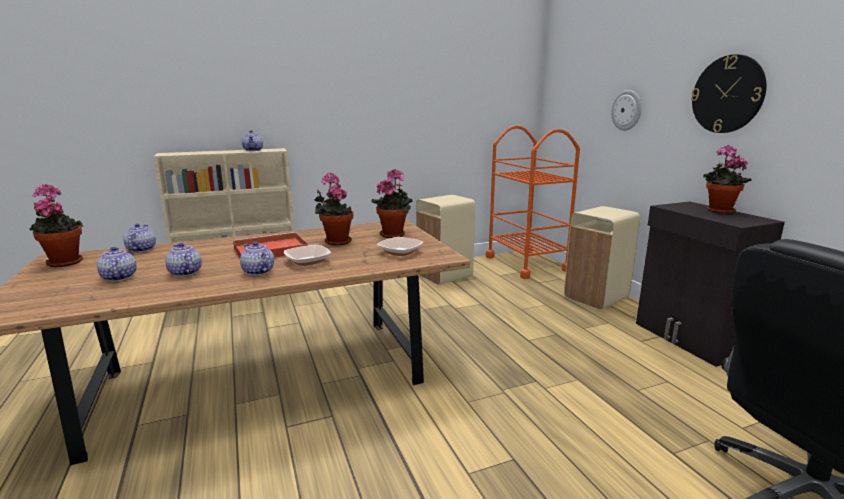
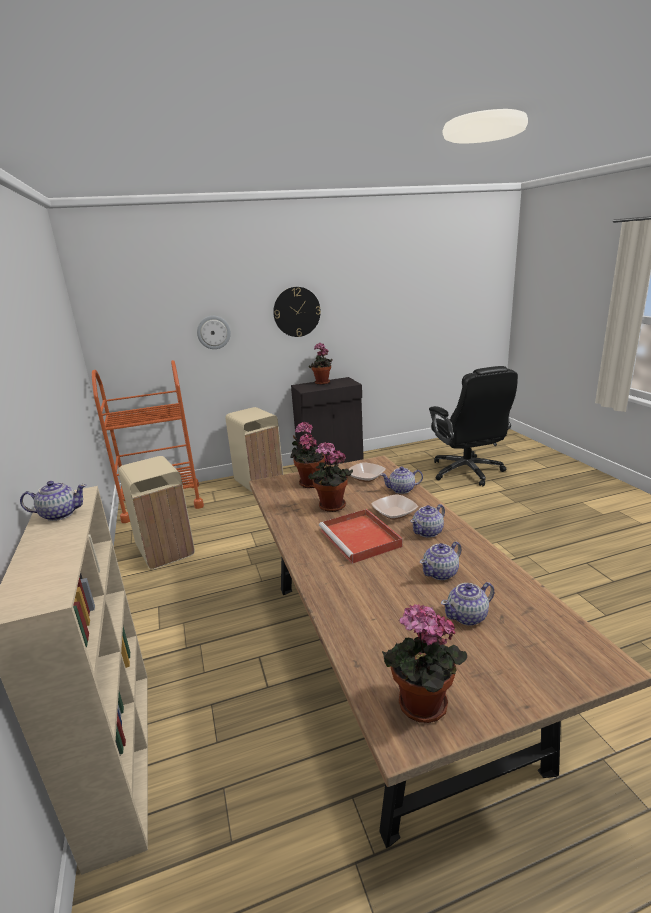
camera: 85 degrees left, 5 degrees up
teapot [123,223,156,253] -> teapot moved to [381,466,423,494]

